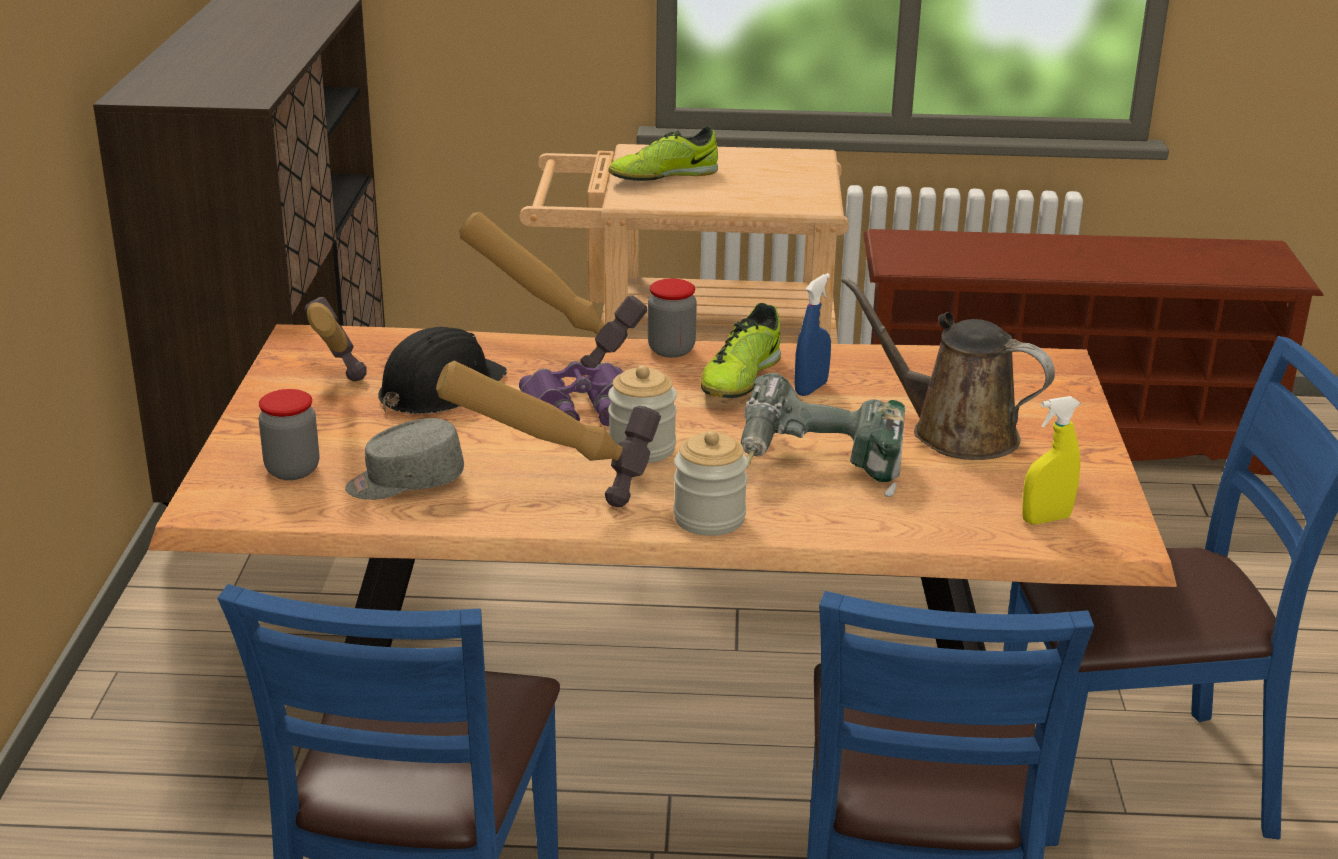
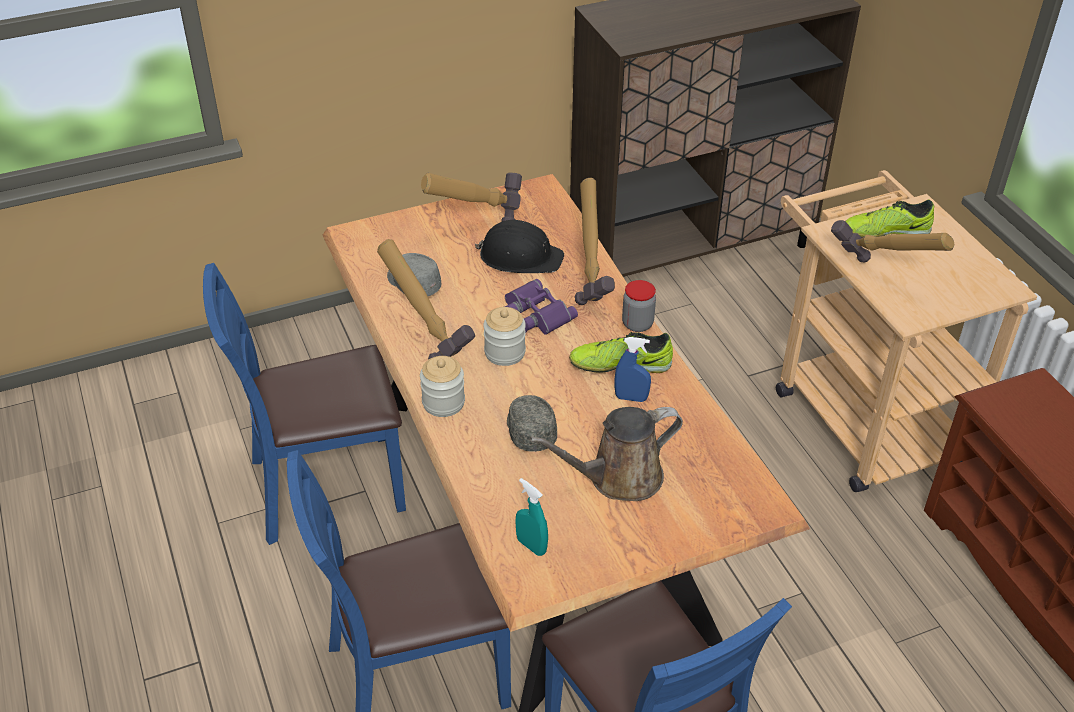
camera: 65 degrees right, 15 degrees up
jar [259,389,319,480] -> none
shoe [608,126,718,181] -> shoe turned 45 degrees counterclockwise [846,199,934,238]
power drill [741,373,905,497] -> grey cap [507,395,557,452]
brown watering can [841,276,1055,460] -> brown watering can turned 120 degrees counterclockwise [530,407,683,501]
yellow spray bottle [1022,396,1080,524] -> turquoise spray bottle [516,478,548,556]
none -> hammer [831,220,954,262]

